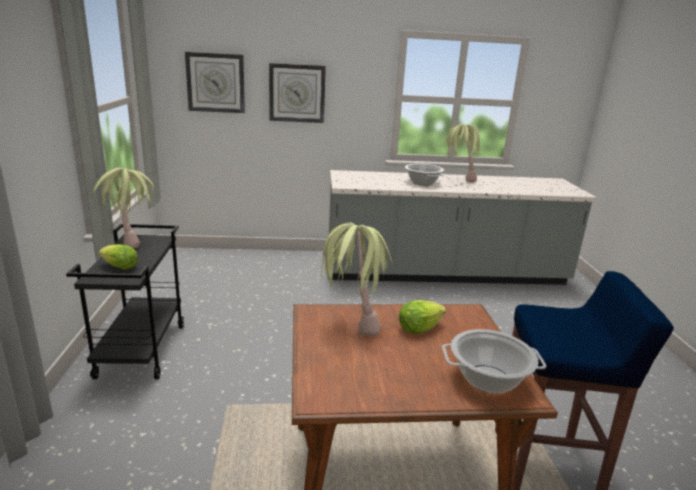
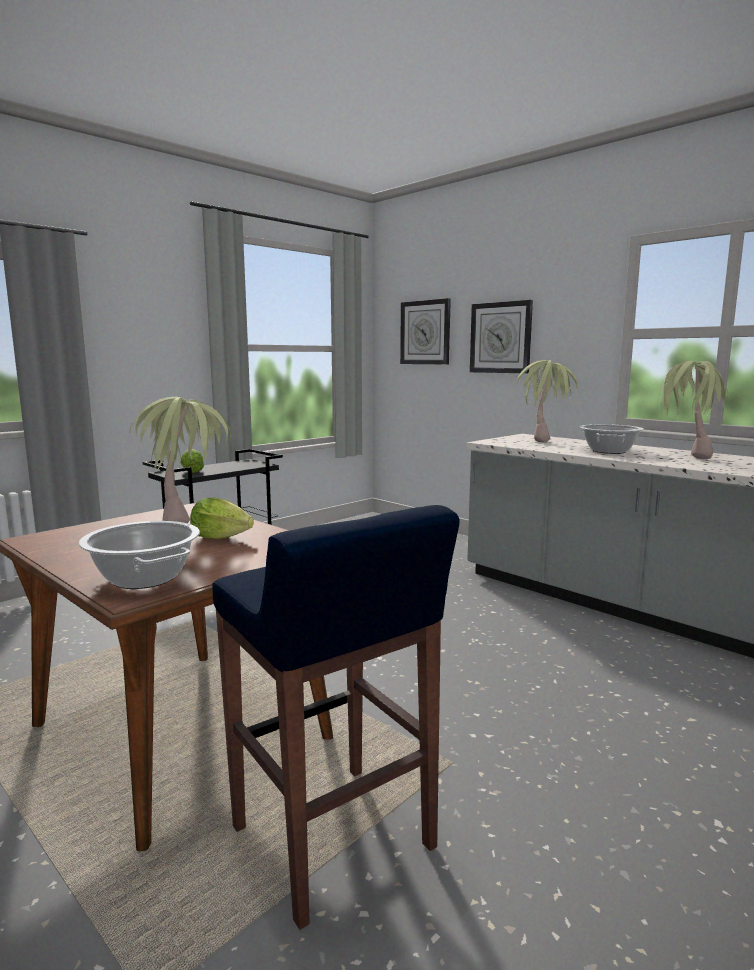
camera: 50 degrees right, 10 degrees down
potted plant [93,167,154,248] -> potted plant moved to [516,360,578,443]

